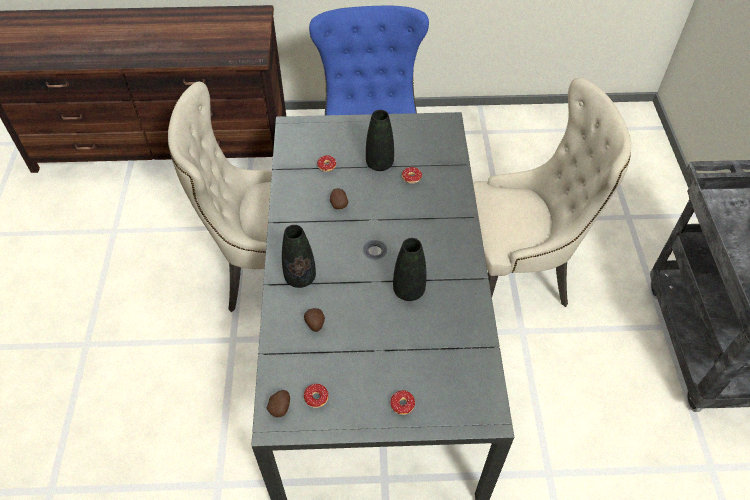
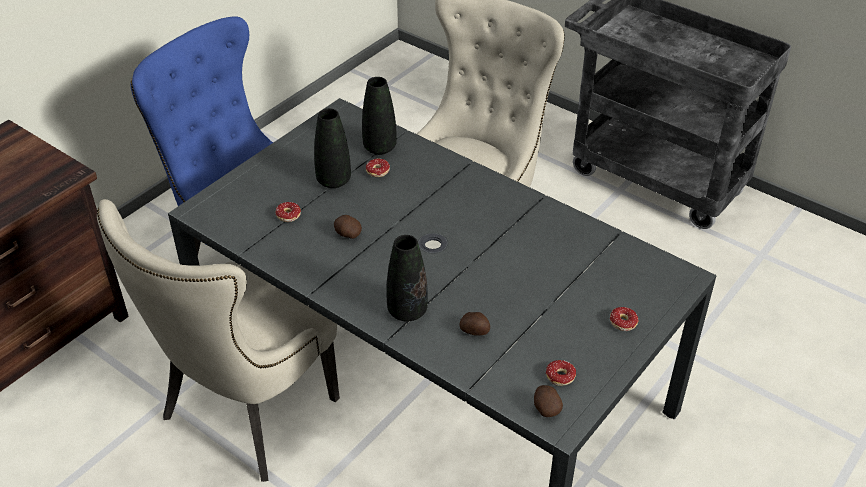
camera: 50 degrees left, 10 degrees down
black vase [393,238,426,301] -> black vase moved to [362,77,397,155]

